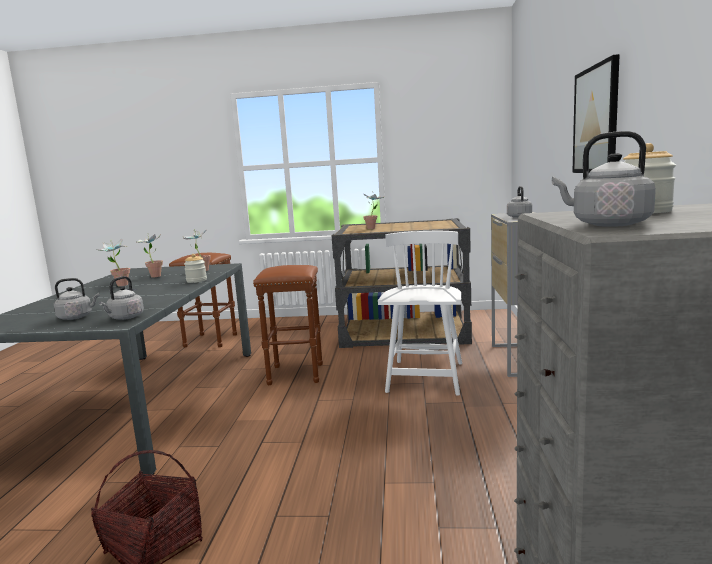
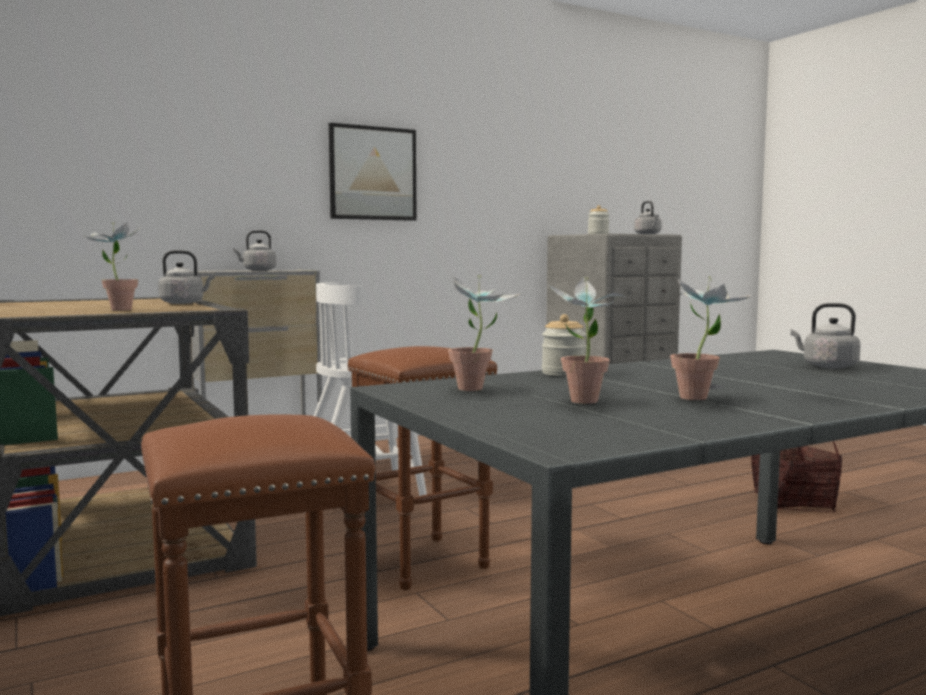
camera: 125 degrees left, 5 degrees down
grey kettle [98,276,144,320] -> grey kettle moved to [158,250,214,304]

